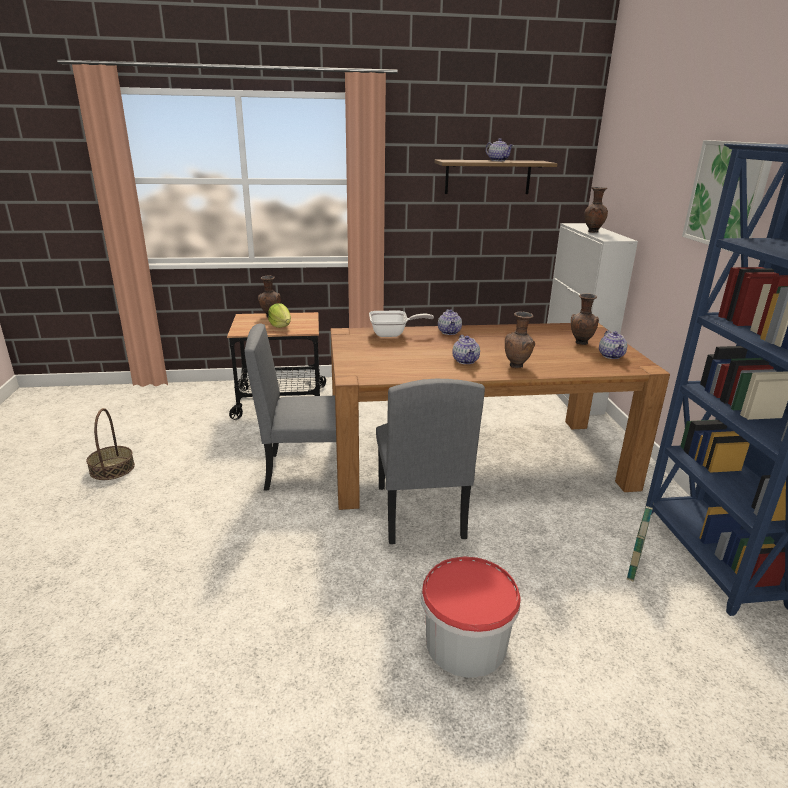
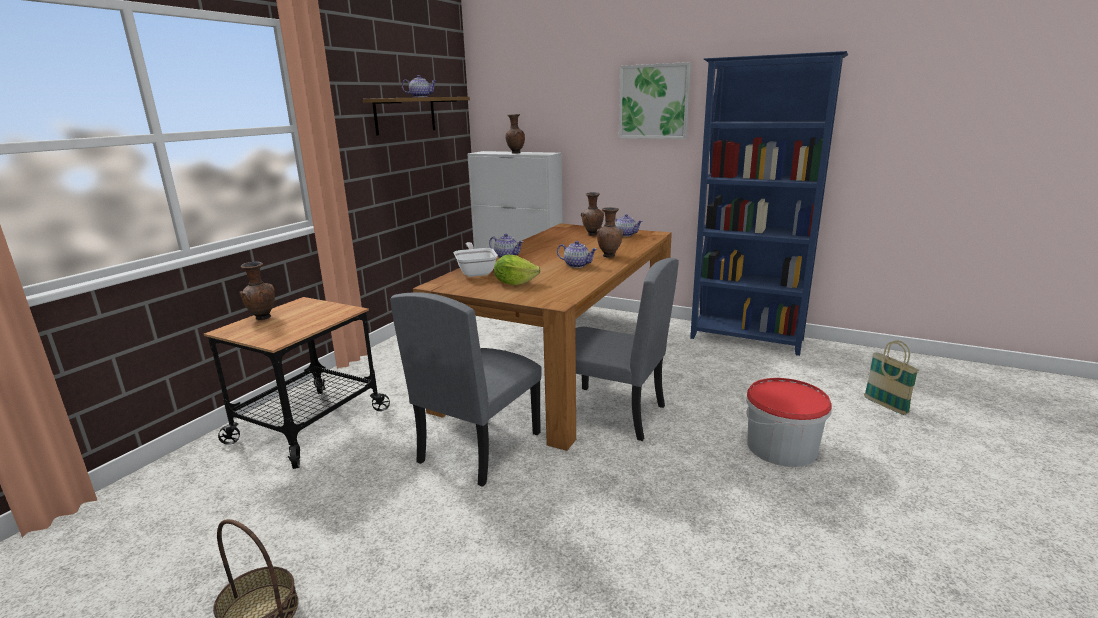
camera: 55 degrees left, 5 degrees down
lettuce [268,303,291,328] -> lettuce moved to [494,254,541,285]
frying pan [369,311,434,337] -> frying pan turned 45 degrees counterclockwise [454,242,498,277]
basket [627,497,654,582] -> basket moved to [864,340,919,415]

